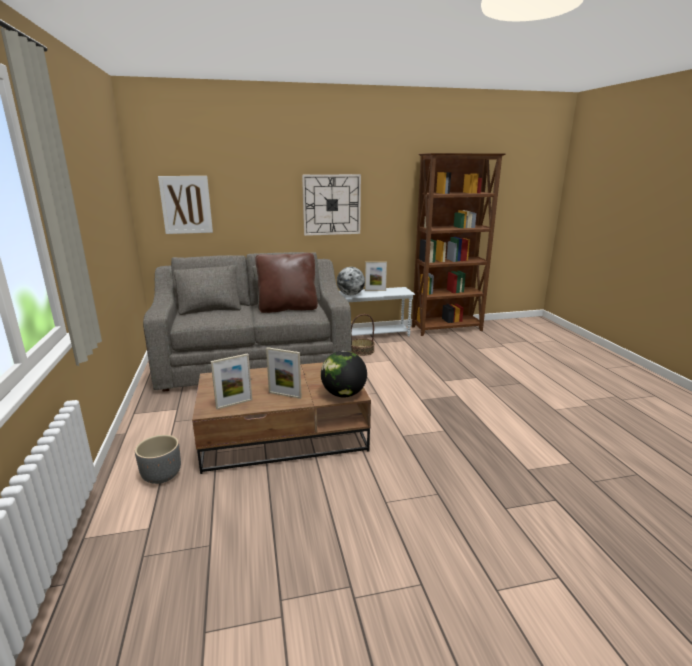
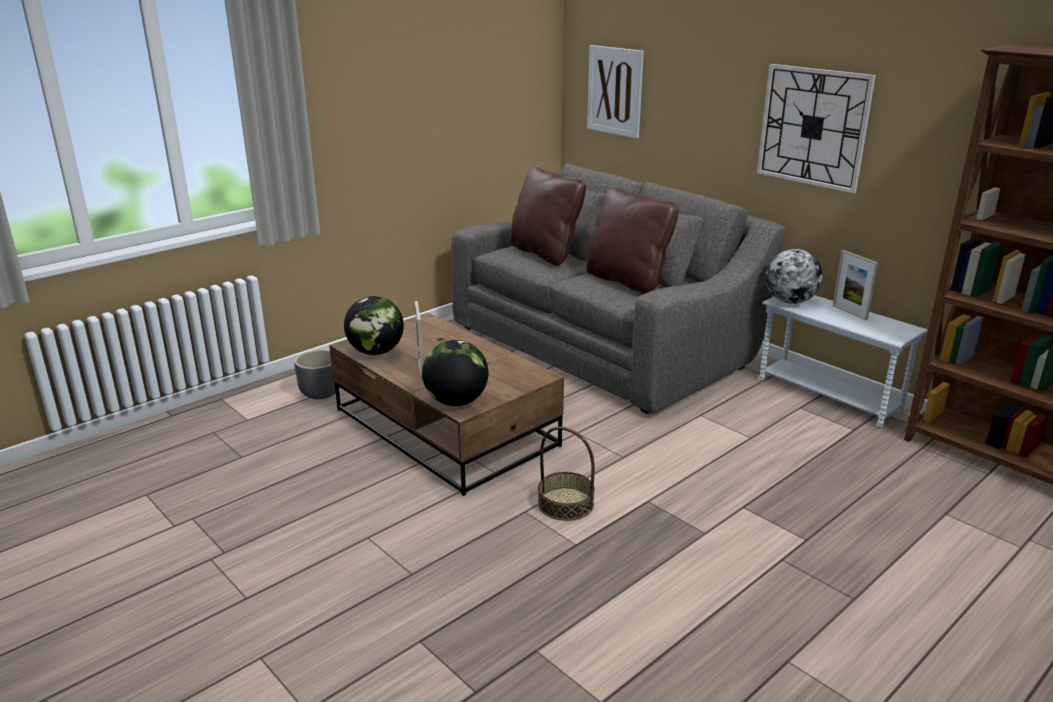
camera: 60 degrees right, 5 degrees up
picture frame [211,353,252,409] -> globe [344,296,404,355]
basket [351,314,375,356] -> basket moved to [538,426,595,521]
none -> brown pillow [511,165,586,266]

